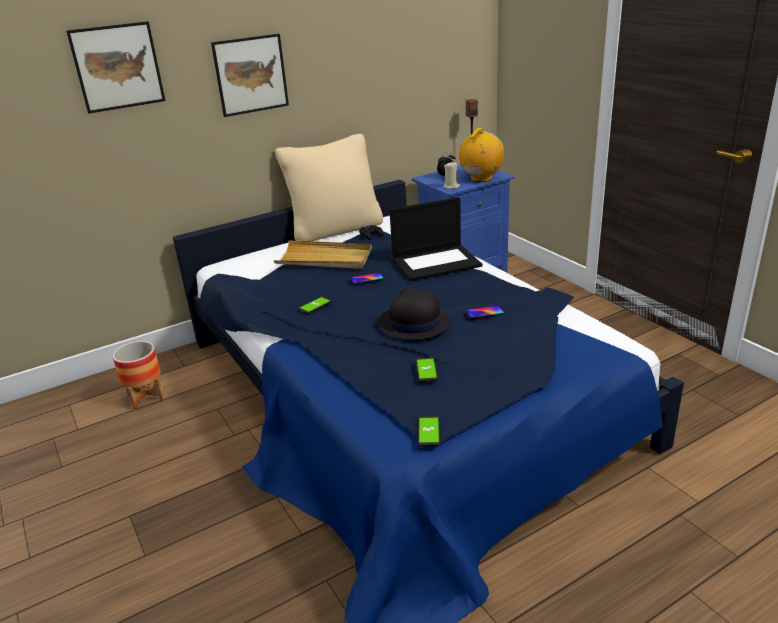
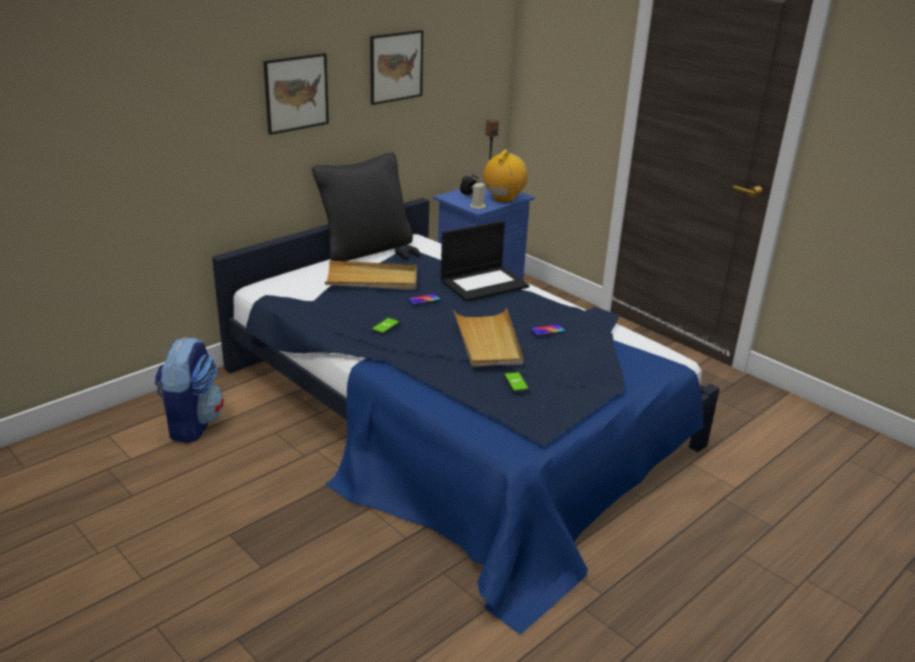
camera: 15 degrees left, 0 degrees up
picture [66,21,165,113] -> picture moved to [370,30,423,105]
planter [113,341,165,409] -> backpack [154,337,224,443]
beige pillow [275,134,383,241] -> black pillow [312,152,413,261]
black hat [378,288,451,340] -> beige tray [453,308,523,367]
phone [418,416,440,446] -> none

